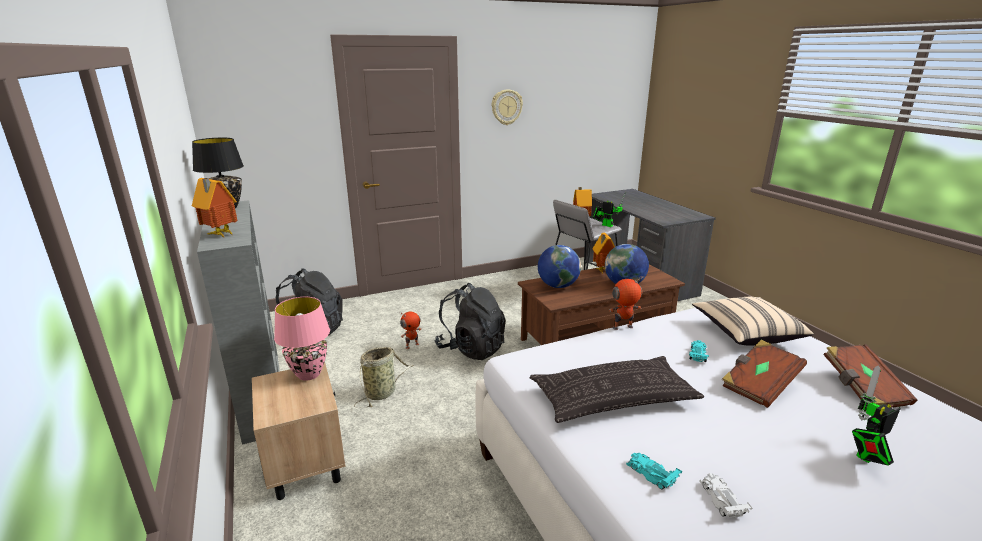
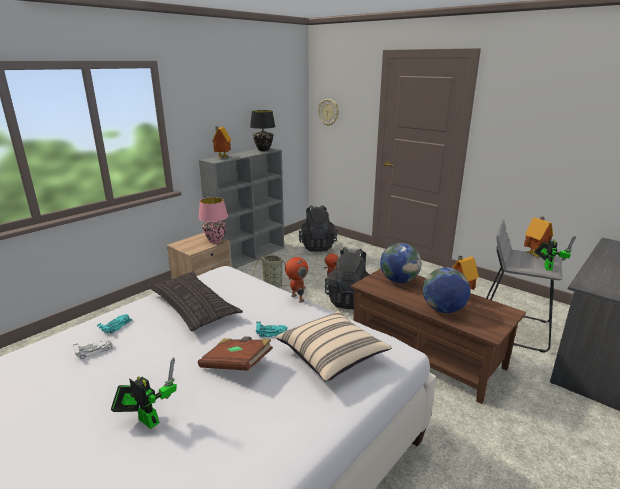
camera: 65 degrees right, 0 degrees up
wall clock [492,89,523,125] -> wall clock moved to [318,99,339,126]
brown book [823,344,917,408] -> none

